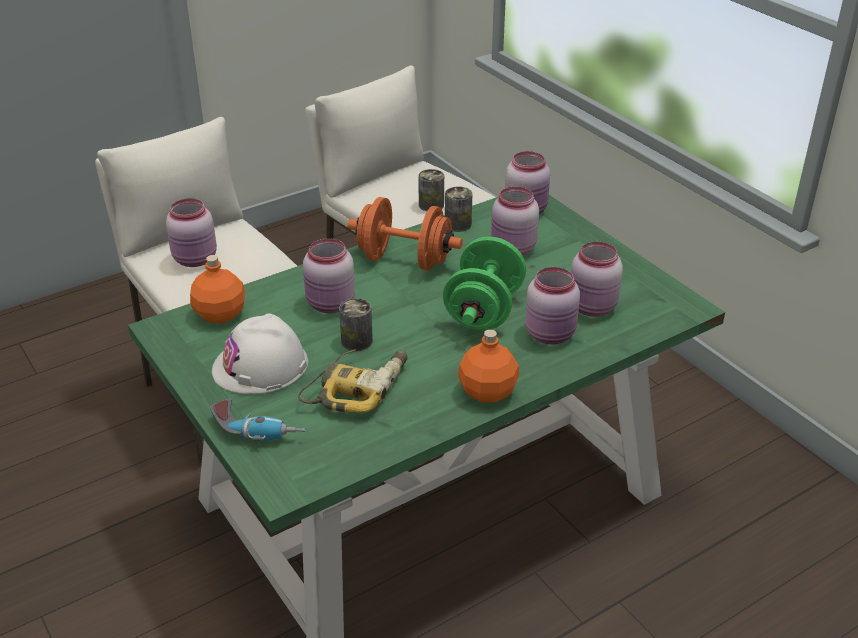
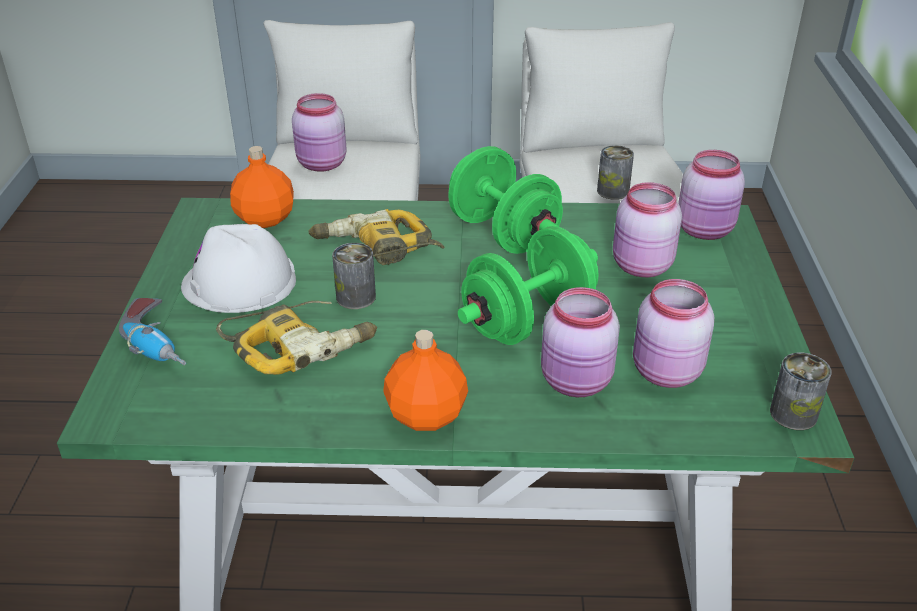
camera: 35 degrees right, 0 degrees up
pink jar [303,238,355,313] -> power drill [309,209,444,265]
orange dumbbell [348,197,463,271] -> green dumbbell [448,146,563,254]
can [445,186,472,232] -> can moved to [770,353,832,430]

